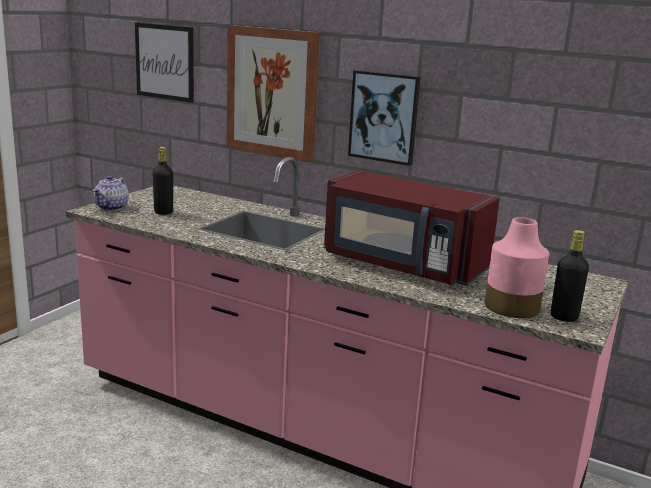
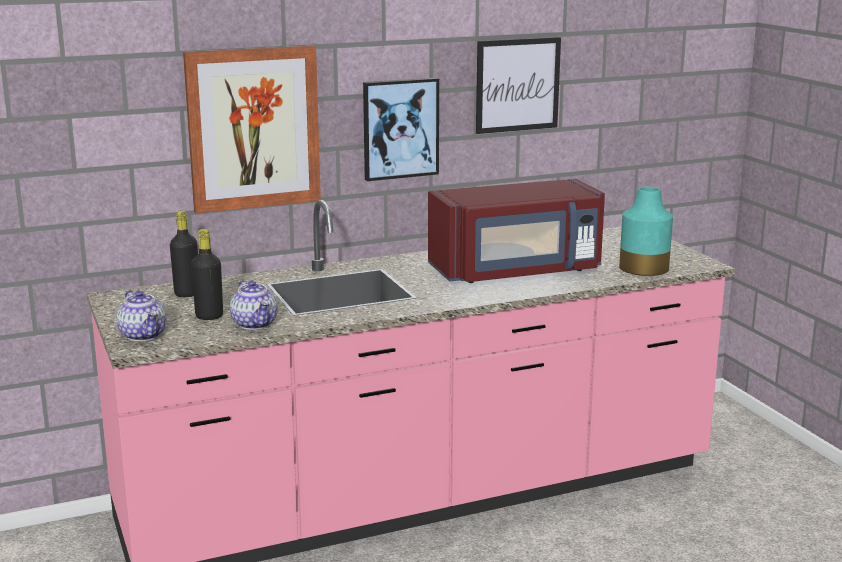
camera: 50 degrees left, 0 degrees up
picture [135,23,194,103] -> picture moved to [476,37,561,134]
pink vase [485,217,549,318] -> turquoise vase [619,187,673,276]
black bottle [551,230,589,322] -> black bottle moved to [170,211,198,297]
none -> teapot [230,280,278,330]

